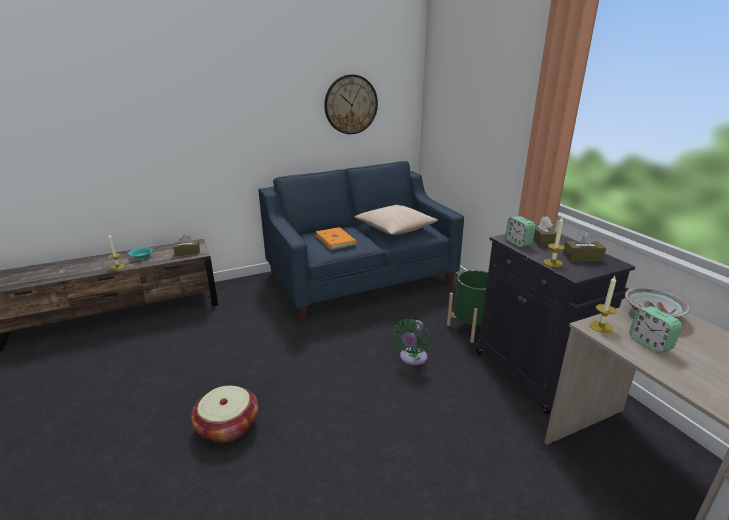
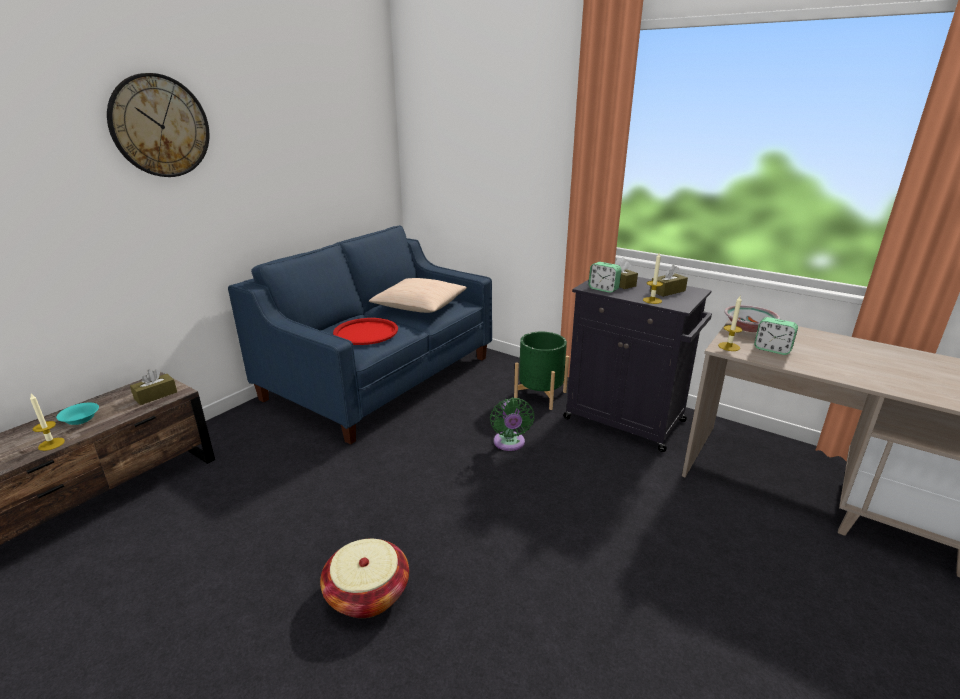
camera: 30 degrees left, 0 degrees up
orange book [315,227,357,250] -> red tray [333,318,398,345]
wall clock [324,74,378,134] -> wall clock moved to [107,73,209,177]

